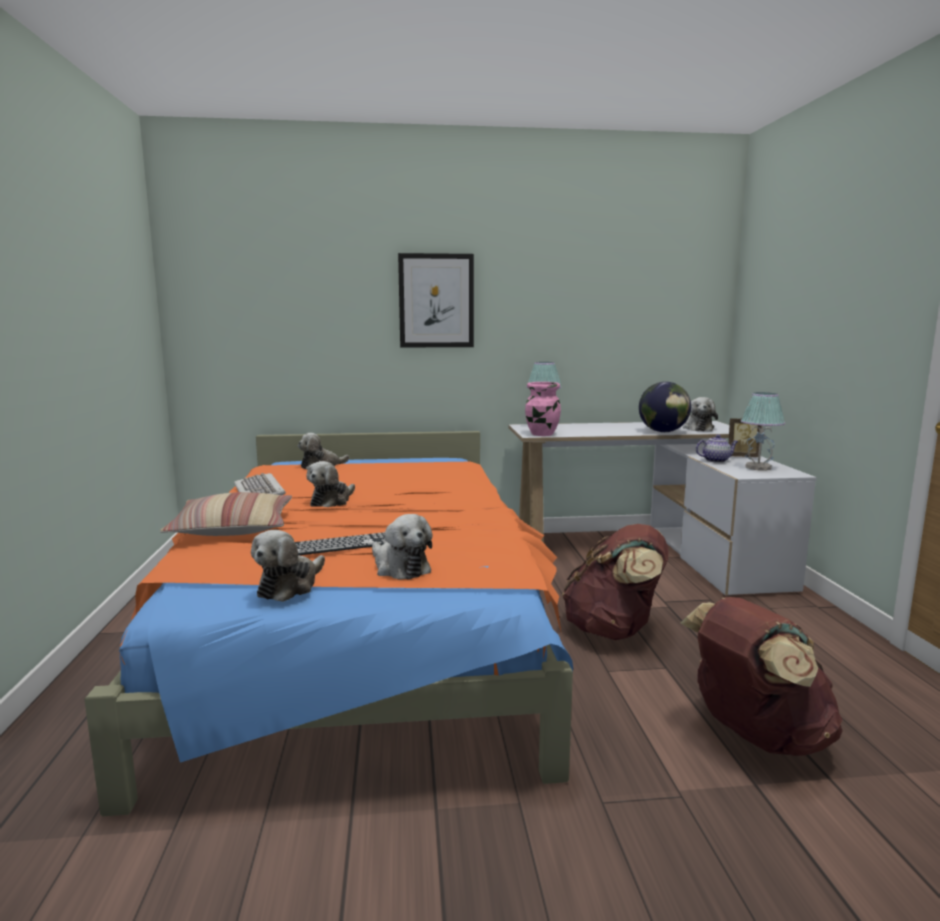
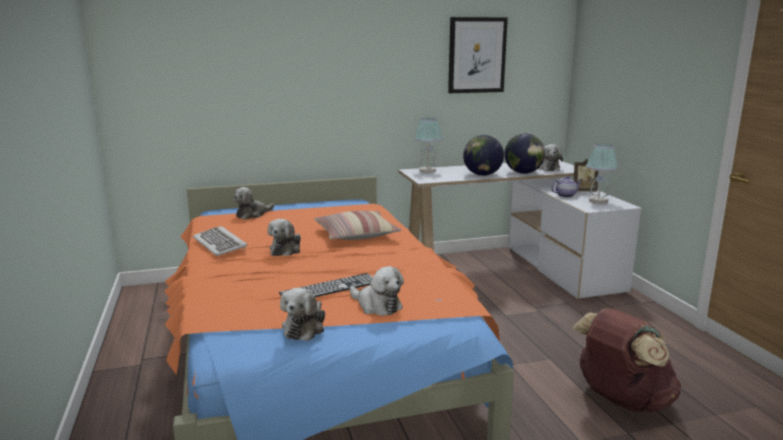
camera: 10 degrees left, 5 degrees up
pillow [160,492,292,536] -> pillow moved to [314,211,401,240]
picture [398,253,474,347] -> picture moved to [448,17,508,93]
pink vase [525,382,561,436] -> none
brown backpack [562,524,668,640] -> none
none -> globe [463,135,504,176]

